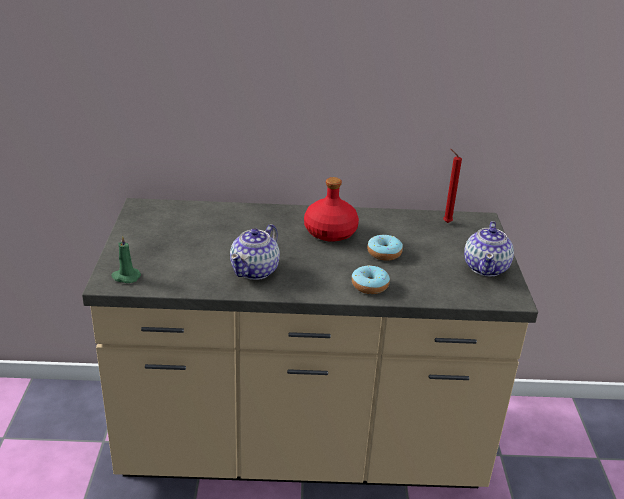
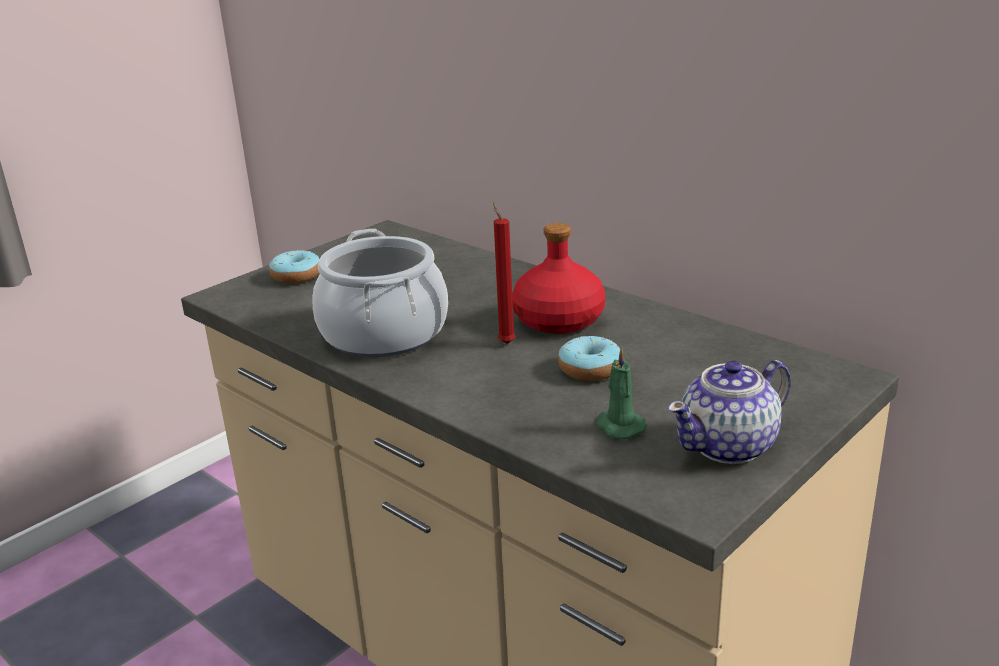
camera: 45 degrees right, 5 degrees down
green candle [112,235,141,283] -> green candle moved to [596,347,647,439]
teapot [230,224,280,280] -> cooking pot [312,229,448,357]
donut [352,265,390,294] -> donut moved to [269,250,320,284]
red candle [443,149,462,223] -> red candle moved to [493,202,516,344]

